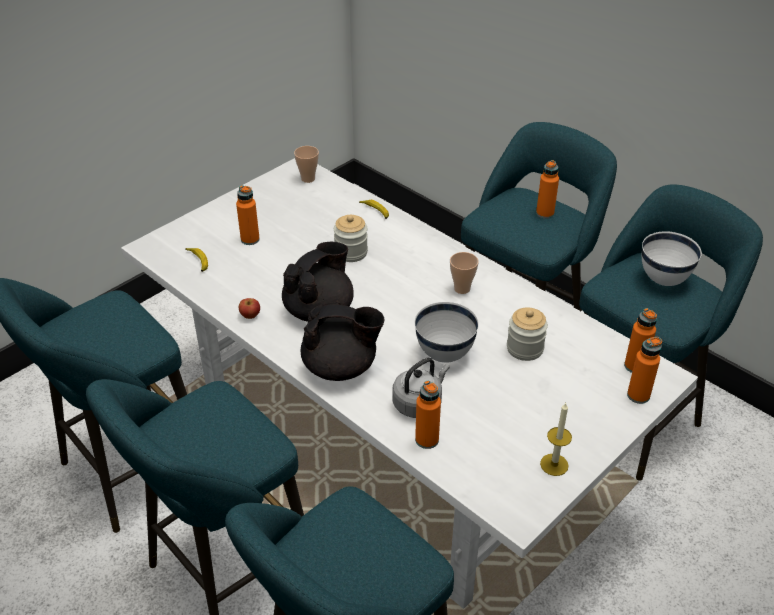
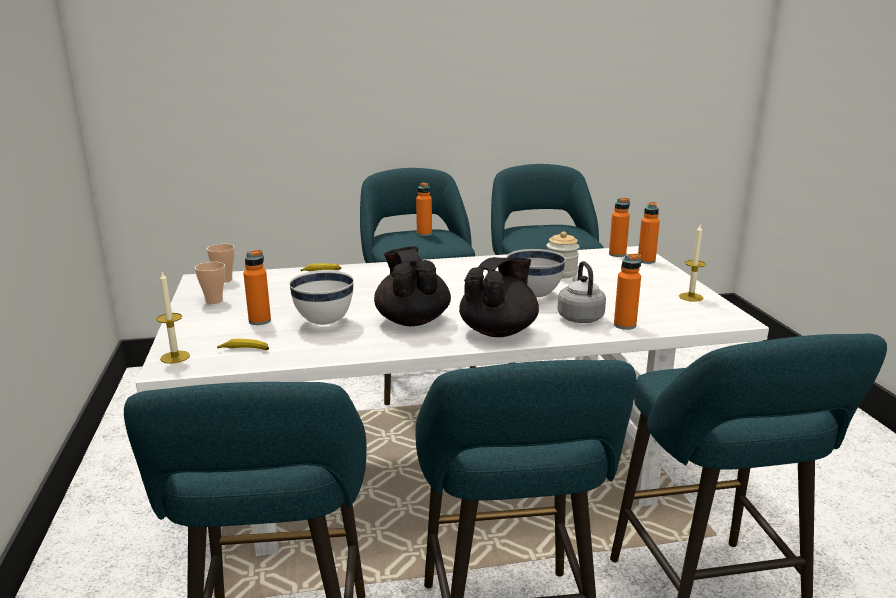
camera: 55 degrees left, 20 degrees down
apple [239,298,260,319] -> none
jar [334,215,368,262] -> none
cup [450,252,479,294] -> cup moved to [195,262,225,304]
white bowl [642,231,702,286] -> white bowl moved to [289,271,354,325]
none -> candle [156,272,190,364]

